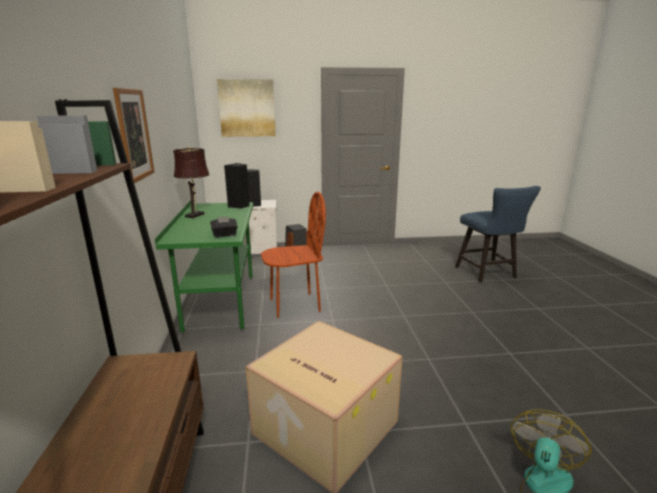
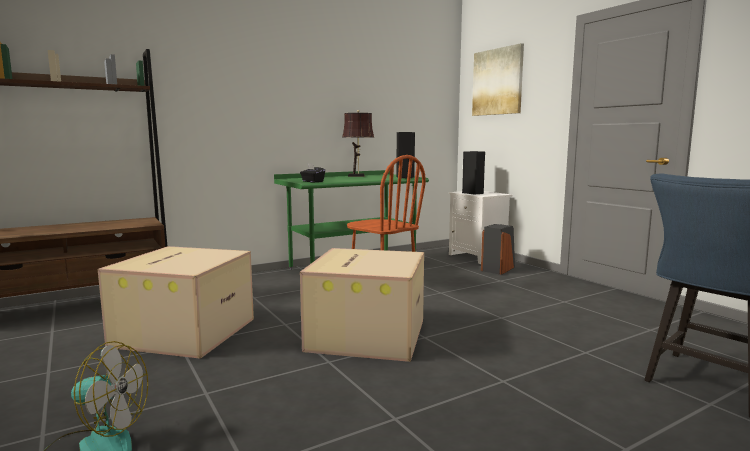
camera: 65 degrees right, 10 degrees down
picture [113,88,154,184] -> none
none -> cardboard box [300,248,424,362]

